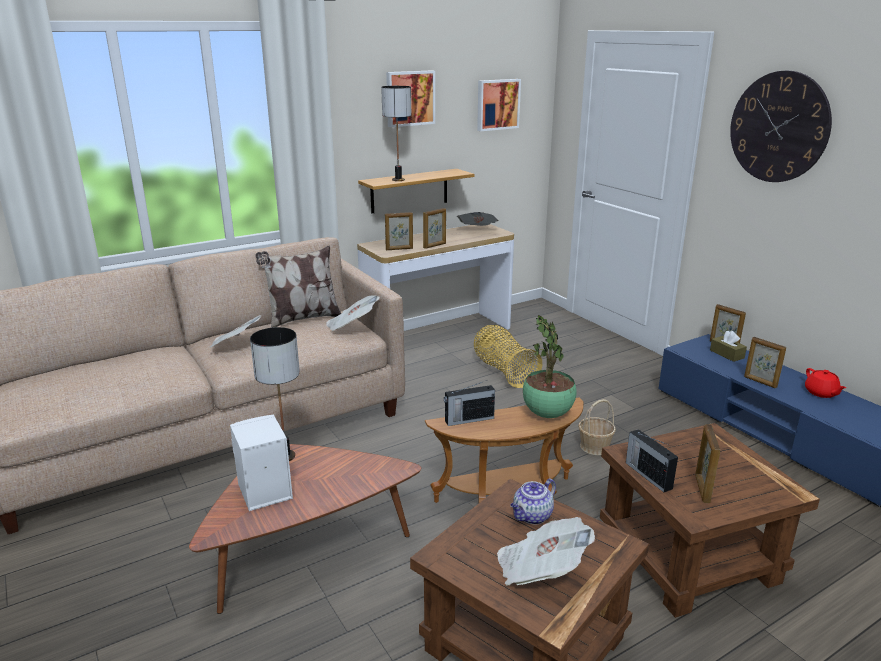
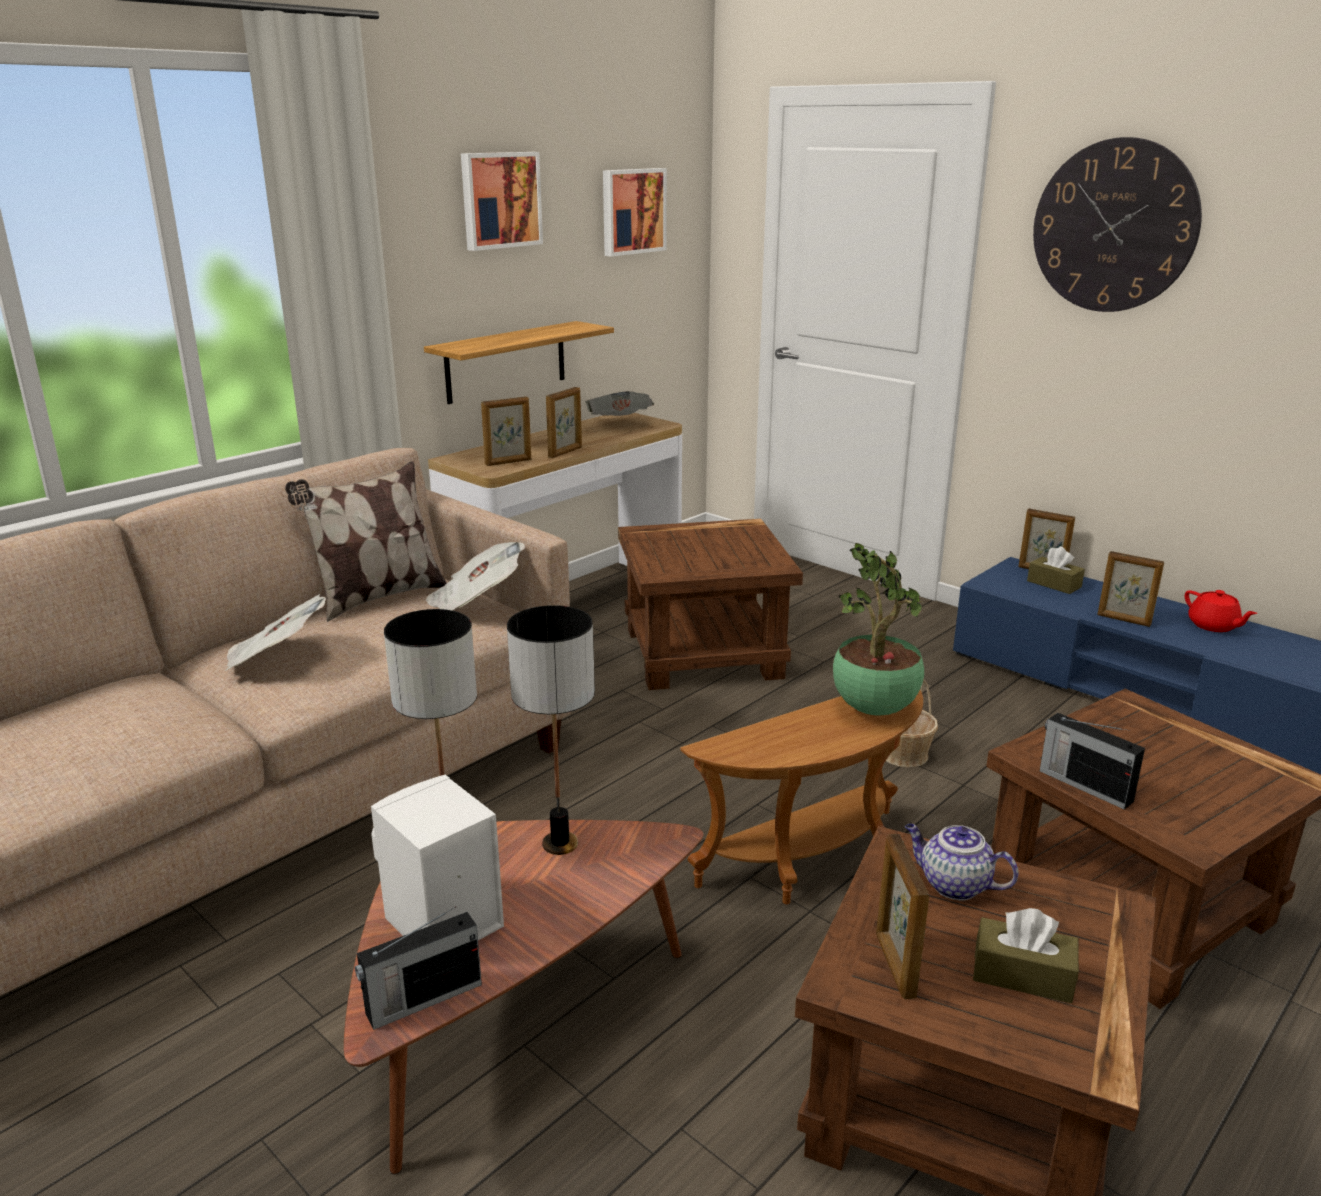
camera: 15 degrees left, 0 degrees up
table lamp [381,86,411,181] -> table lamp moved to [507,605,595,855]
radio [444,380,495,426] -> radio moved to [355,906,482,1030]
basket [474,325,542,388] -> brown side table [618,519,803,690]
newspaper [497,517,595,586] -> brown tissue box [973,908,1079,1003]
teapot [511,479,556,524] -> teapot turned 90 degrees clockwise [905,824,1019,901]
picture frame [695,424,720,503] -> picture frame moved to [876,834,929,999]

